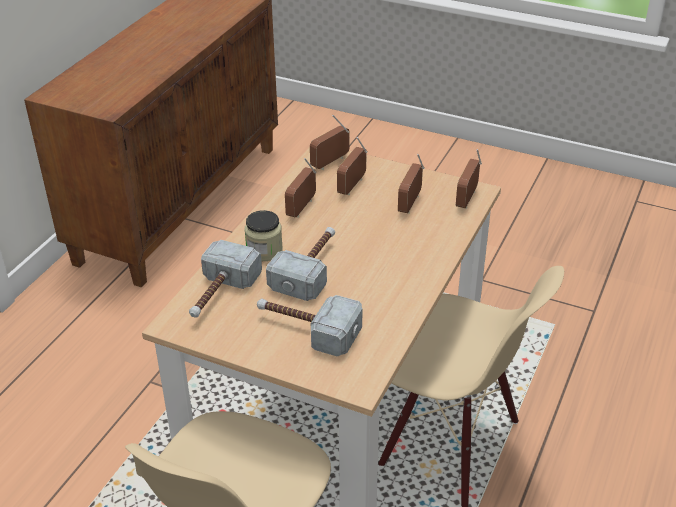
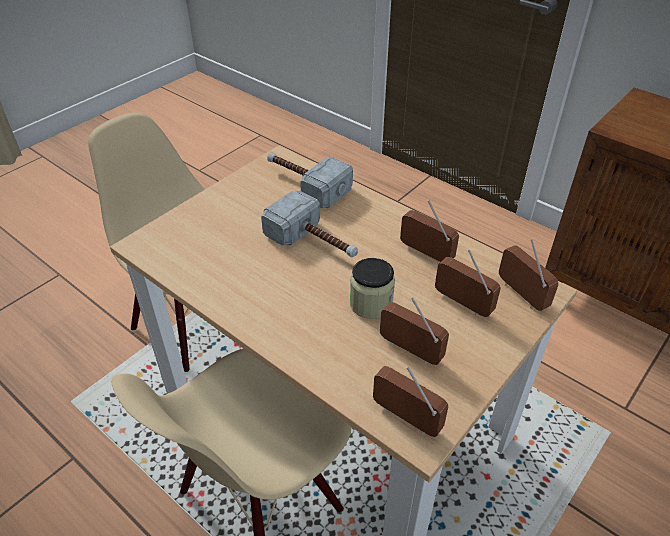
camera: 105 degrees right, 5 degrees up
jar [244,210,283,261] -> jar moved to [350,258,395,319]
hammer [257,295,362,356] -> none

